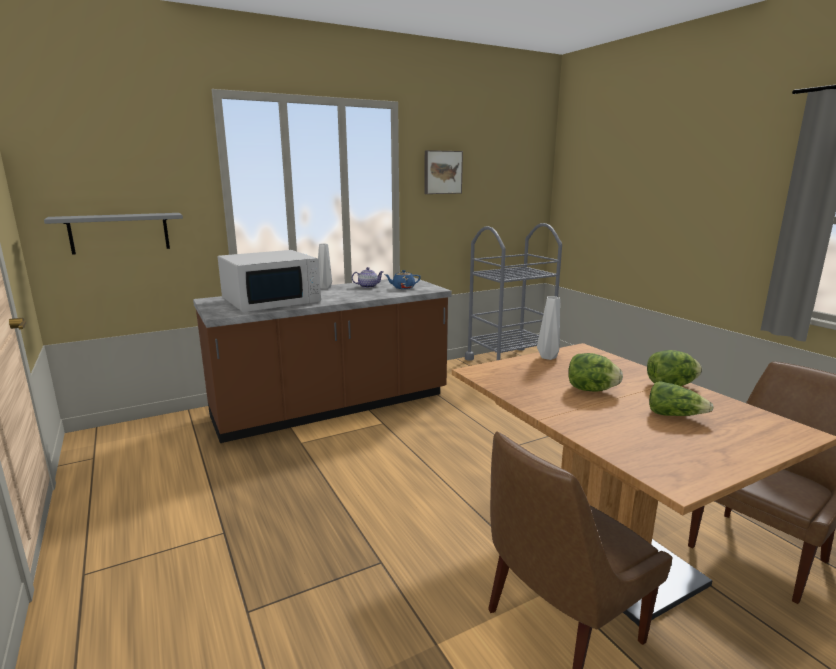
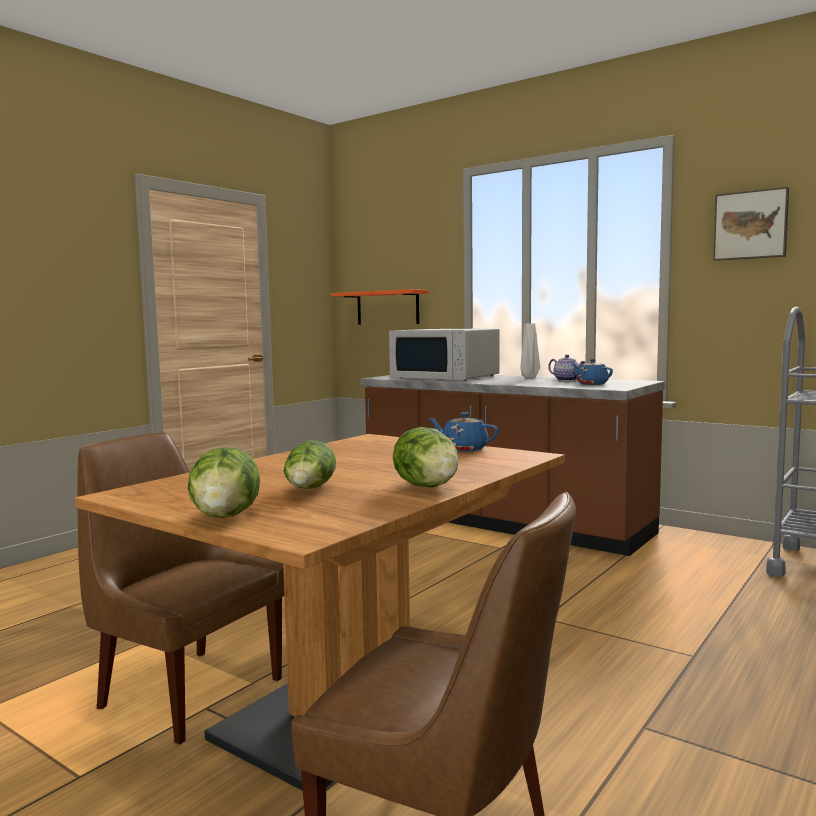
camera: 65 degrees right, 10 degrees down
grey shelf [44,213,183,255] -> orange shelf [331,289,429,325]
grey vase [537,296,560,360] -> blue teapot [428,413,499,452]
lettuce [568,353,623,391] -> lettuce moved to [188,447,260,518]

